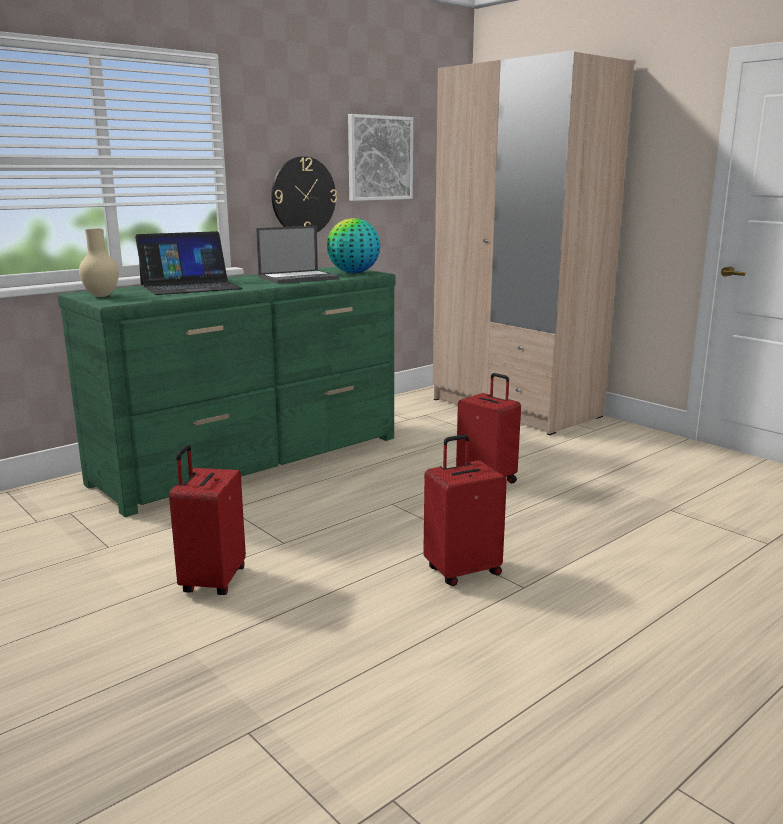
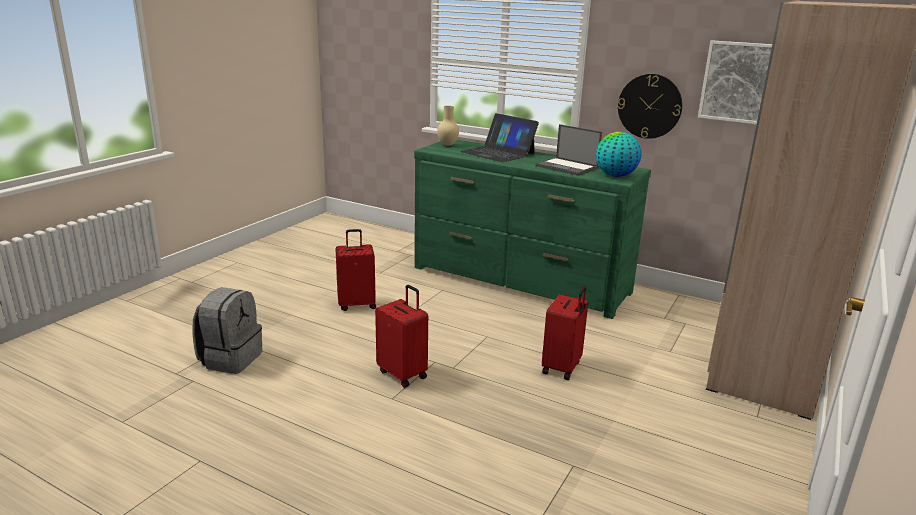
camera: 70 degrees right, 5 degrees up
none -> grey backpack [192,287,262,374]

